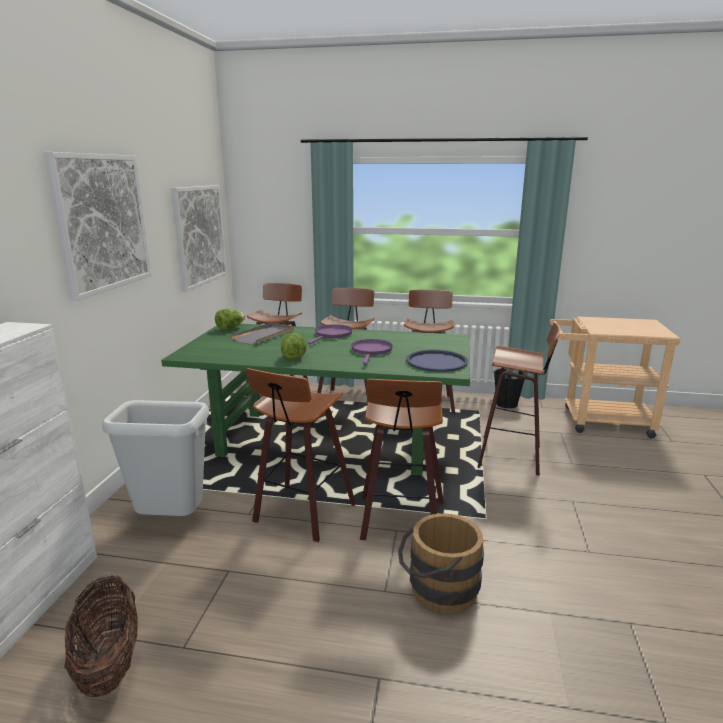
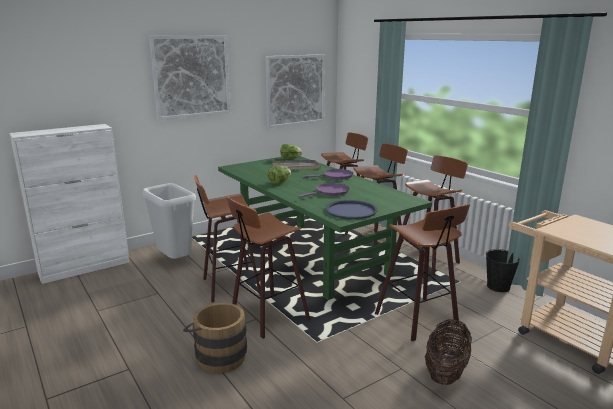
camera: 45 degrees right, 0 degrees up
basket [64,576,138,697] -> basket moved to [425,319,472,385]

